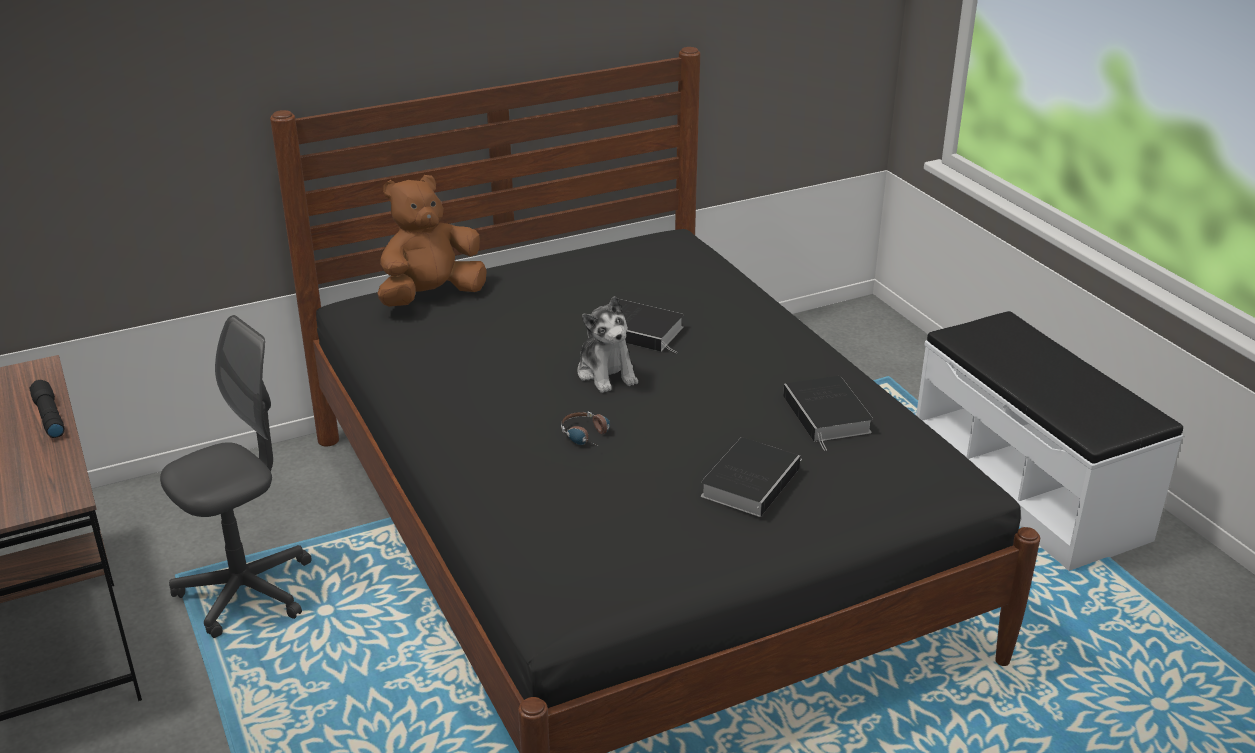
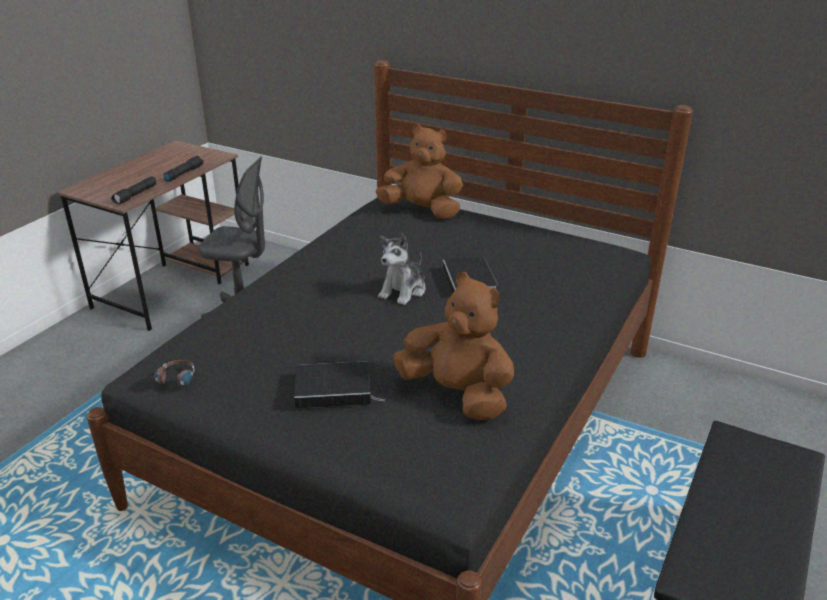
camera: 55 degrees right, 0 degrees up
headphones [561,412,610,445] -> headphones moved to [151,359,195,390]
book [783,376,873,451] -> brown plush toy [393,272,514,420]
none -> black flashlight [111,176,157,204]

